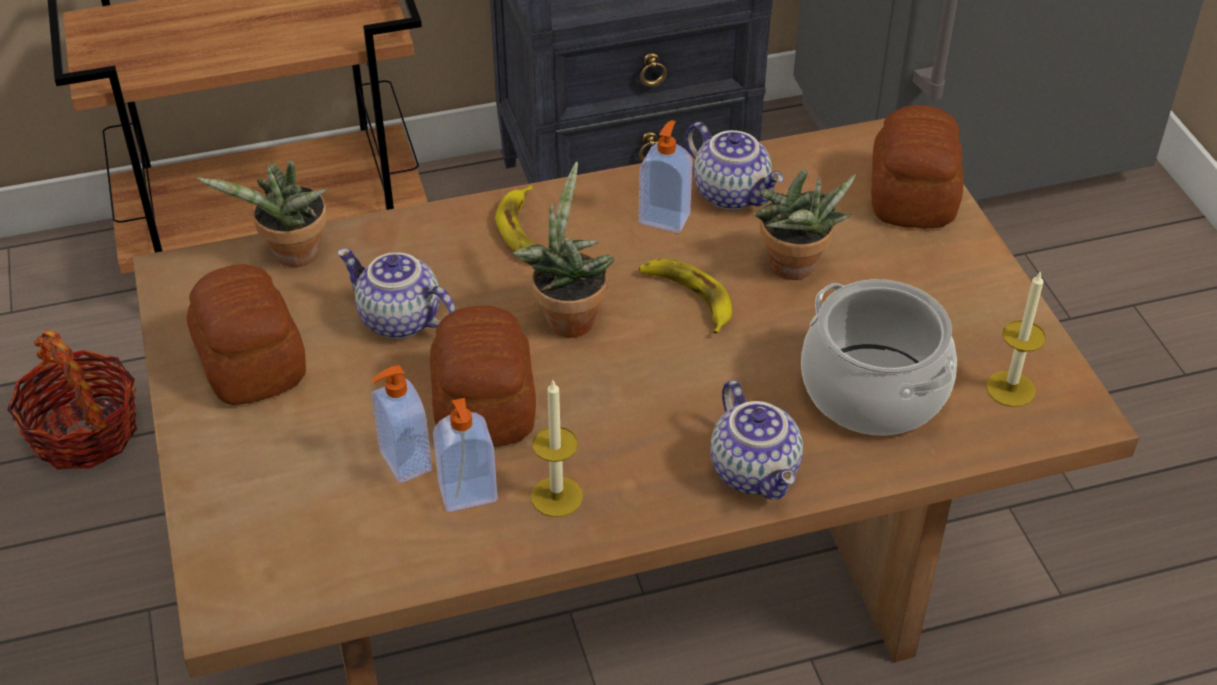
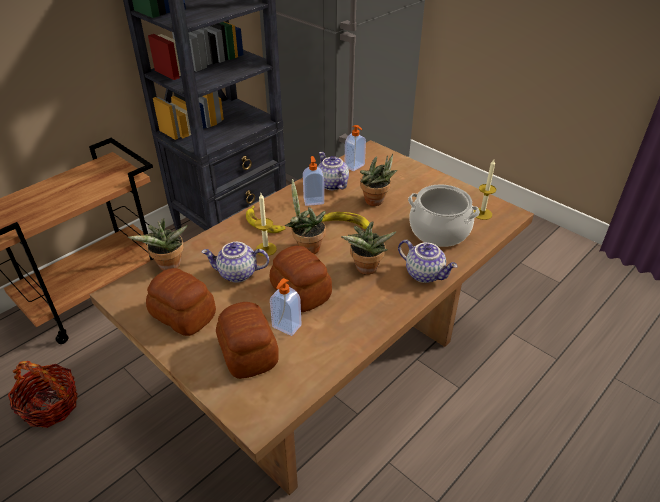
camera: 30 degrees left, 5 degrees down
soap dispenser [433,398,498,512] -> soap dispenser moved to [345,125,366,171]
candle [531,381,583,517] -> candle moved to [254,193,277,256]
teapot [686,122,784,210] -> teapot turned 135 degrees counterclockwise [318,152,349,190]
bread [871,105,964,229] -> bread moved to [216,302,279,379]
none -> potted plant [341,221,396,275]

